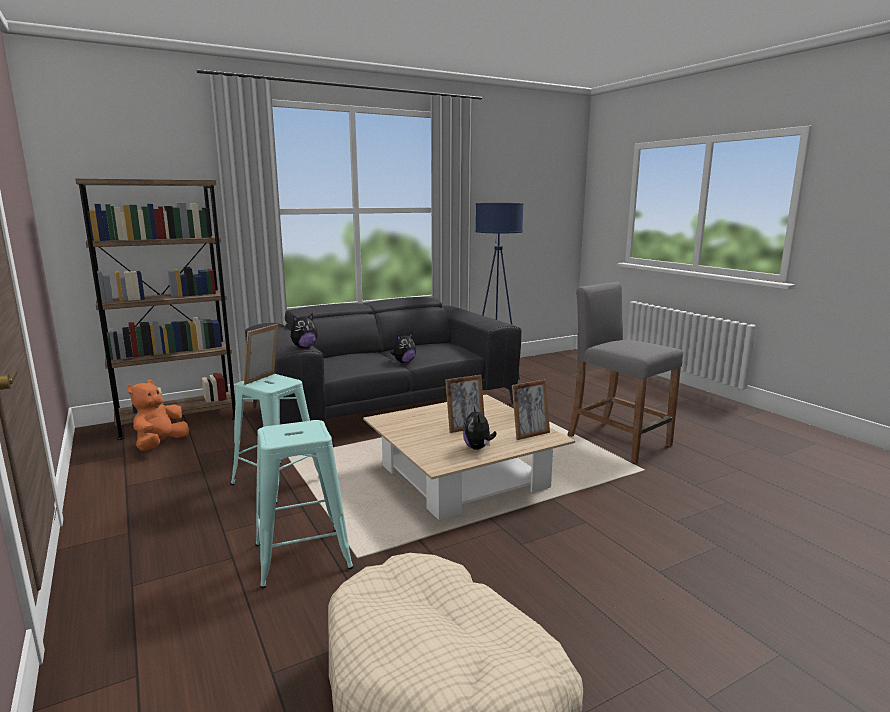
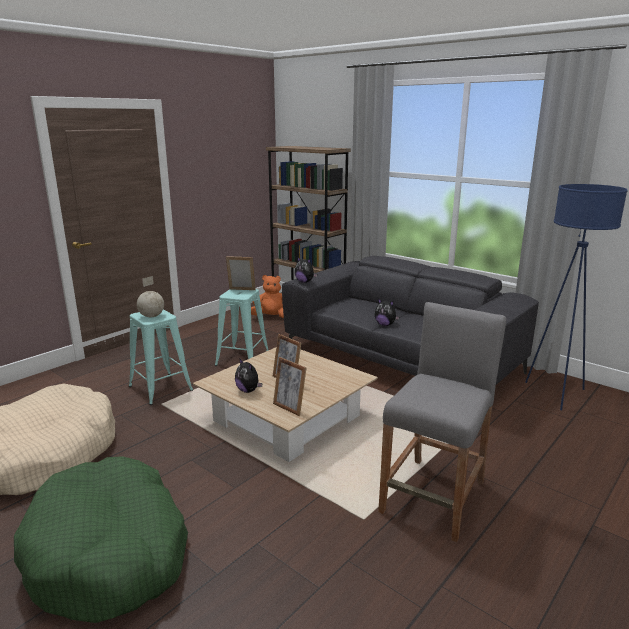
camera: 70 degrees right, 5 degrees up
plush toy [463,406,497,450] -> plush toy turned 105 degrees counterclockwise [235,358,262,393]
none -> green dog bed [14,456,188,623]
none -> globe [137,276,164,317]

